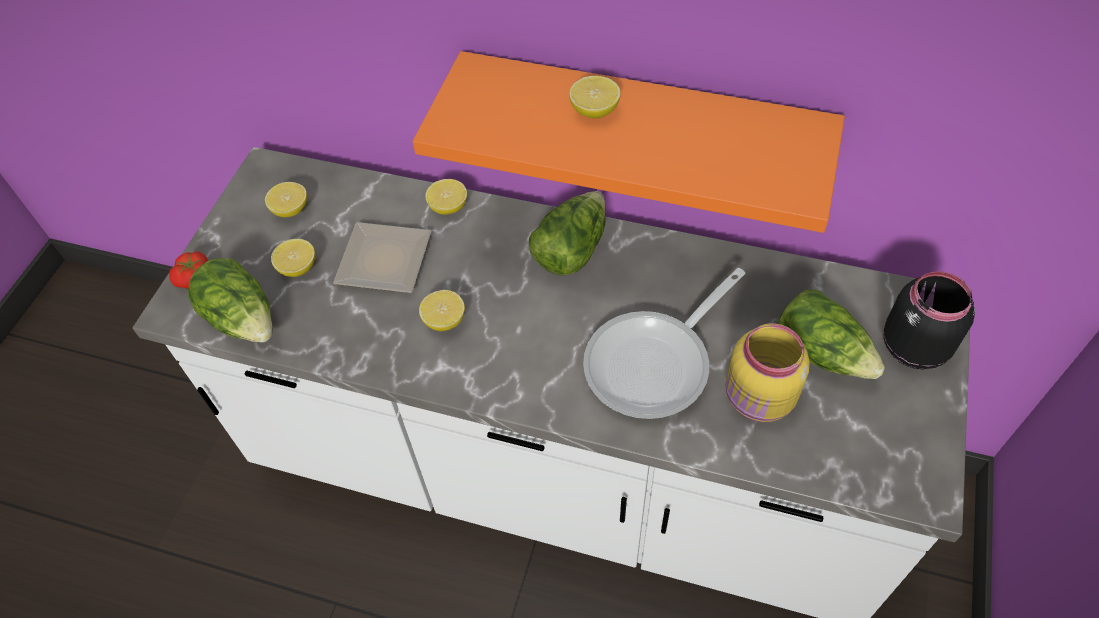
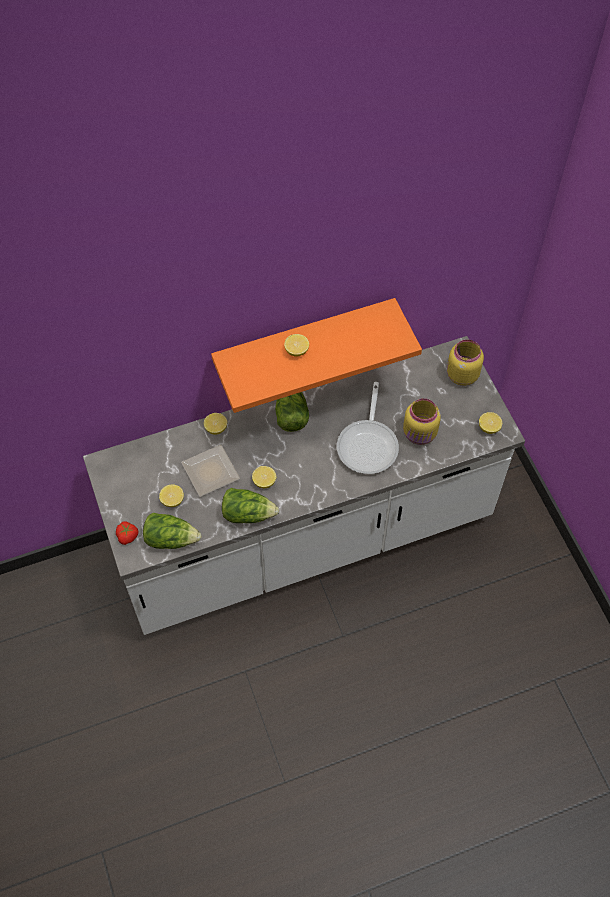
camera: 40 degrees left, 5 degrees up
lemon [265,182,307,217] -> lemon moved to [479,412,502,434]
lettuce [778,290,885,379] -> lettuce moved to [222,488,279,523]
black jar [883,271,975,370] -> yellow jar [447,339,484,386]

